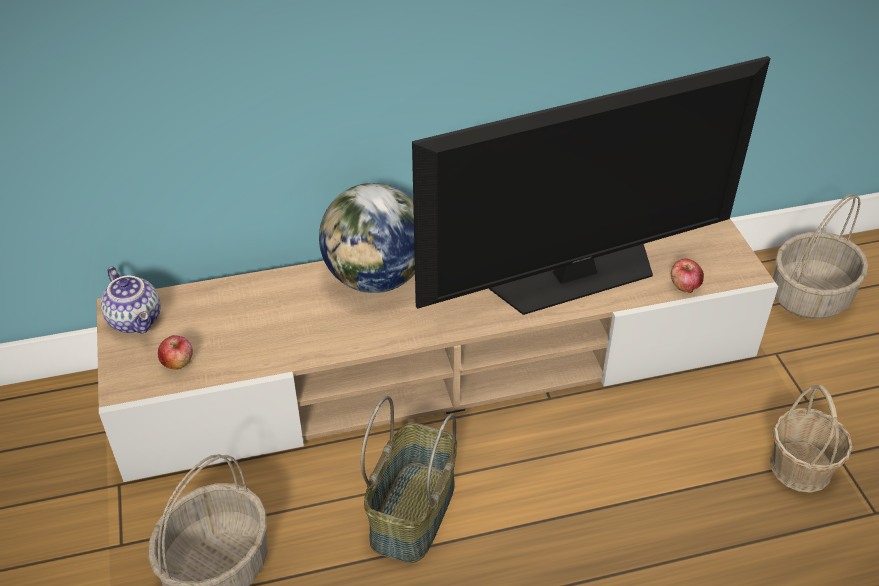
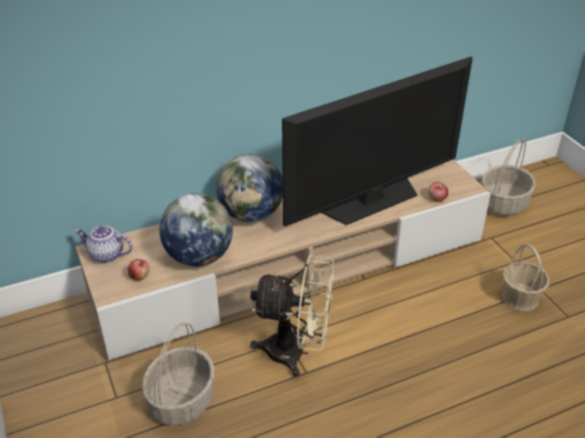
camera: 10 degrees left, 5 degrees down
teapot [101,267,161,333] -> teapot turned 150 degrees clockwise [75,226,132,263]
basket [361,396,457,563] -> beige fan [250,255,334,378]
none -> globe [159,193,233,267]

